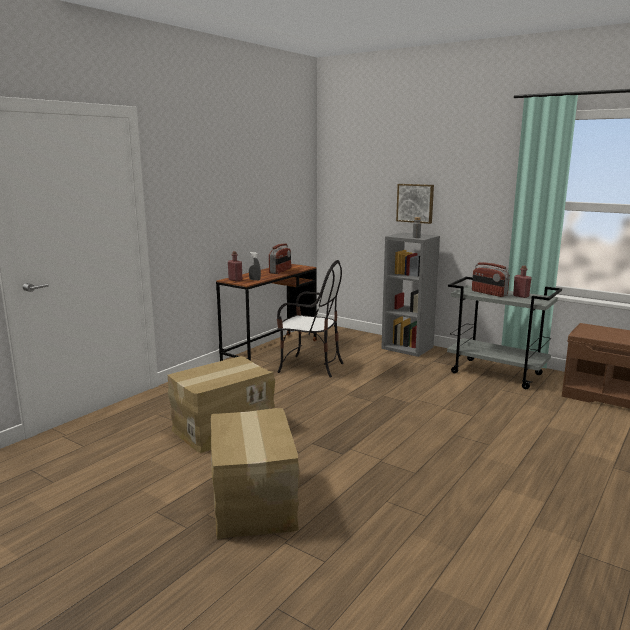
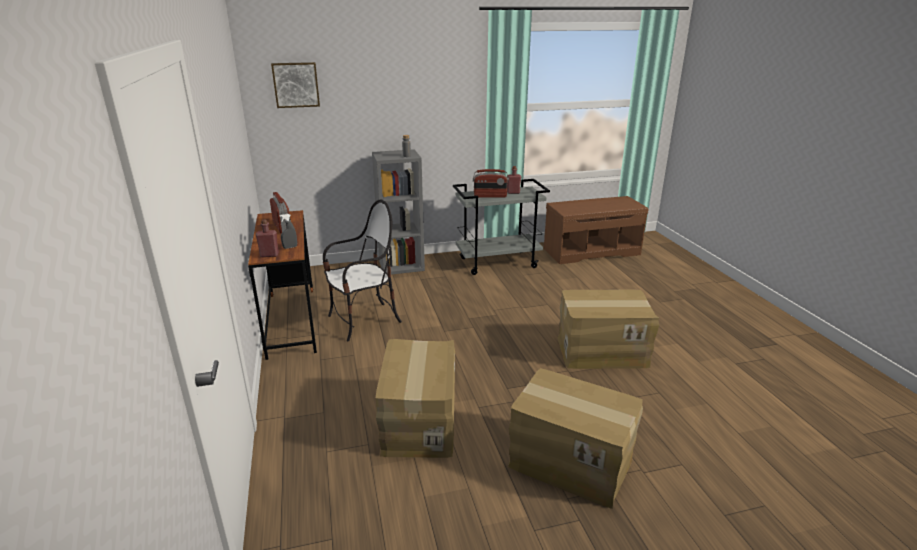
camera: 50 degrees left, 10 degrees up
picture [396,184,434,224] -> picture moved to [271,62,320,108]
none -> cardboard box [558,290,659,369]

